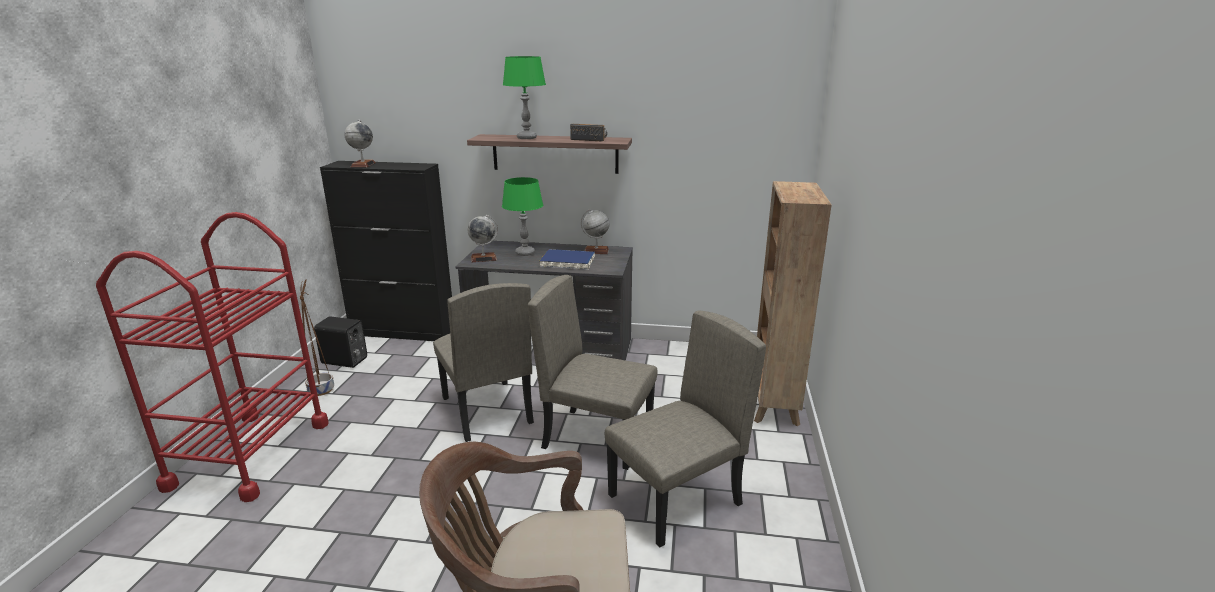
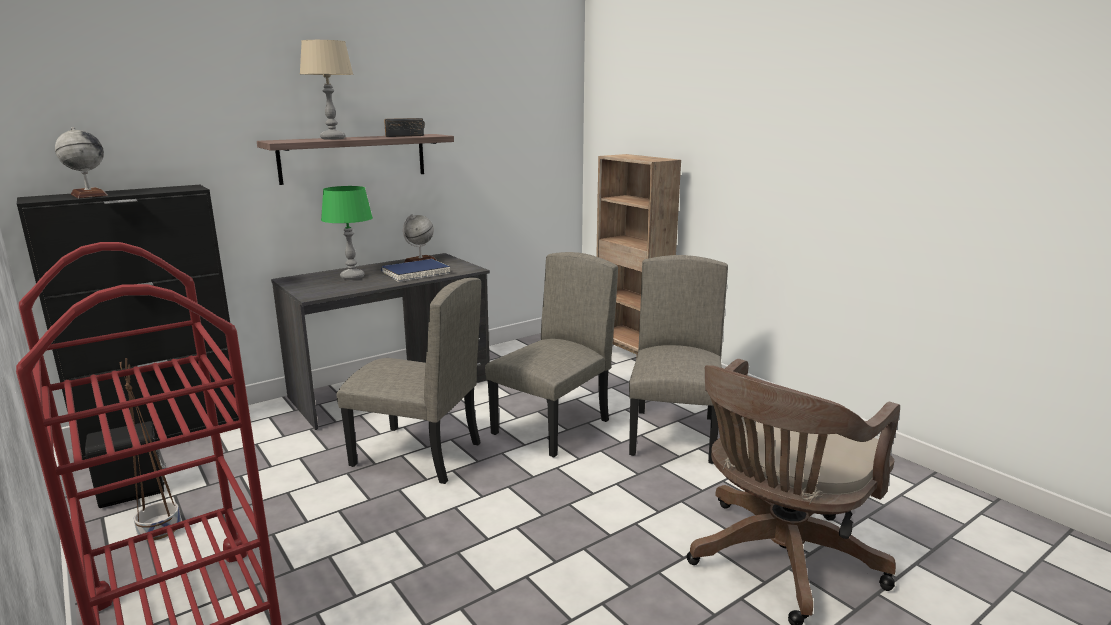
camera: 45 degrees left, 5 degrees down
globe [467,215,498,262] -> none
green table lamp [503,56,546,139] -> beige table lamp [300,40,353,140]
beige chair [528,275,657,470] -> beige chair turned 150 degrees clockwise [485,252,618,457]

